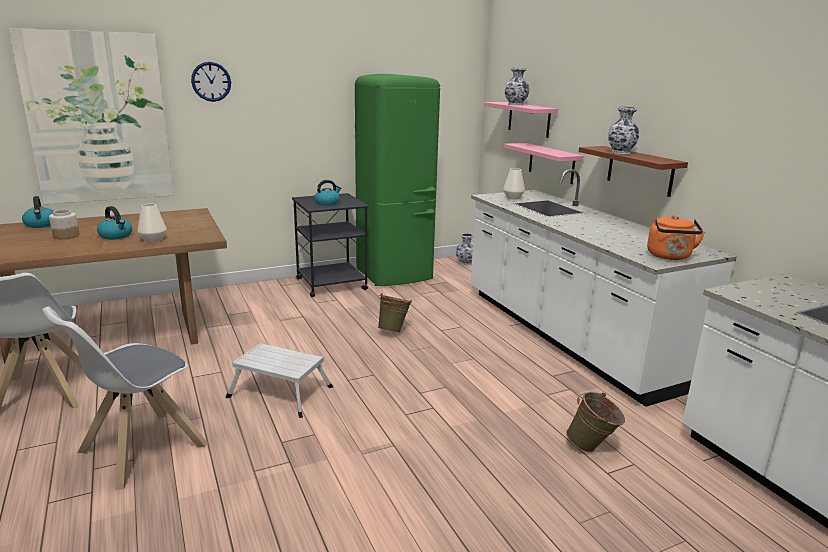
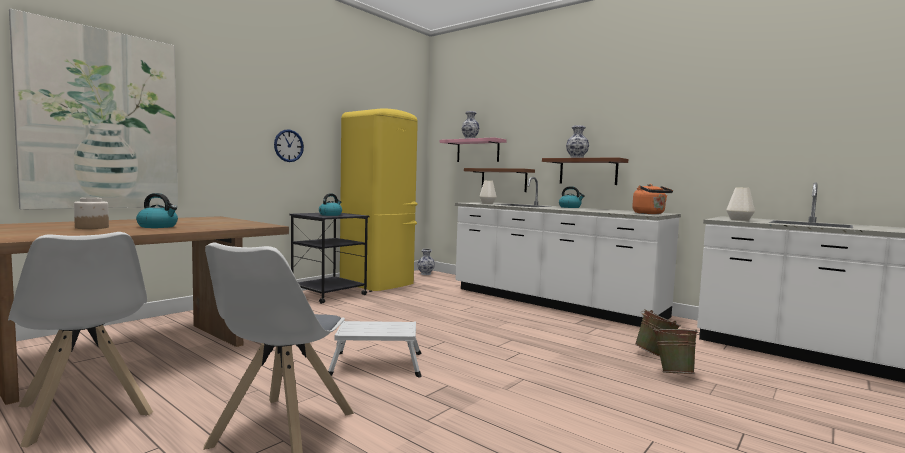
camera: 25 degrees left, 15 degrees down
kettle [22,196,54,228] -> kettle moved to [559,186,585,208]
white vase [137,204,167,242] -> white vase moved to [726,187,755,221]
wall clock [191,62,231,102] -> wall clock moved to [274,129,304,162]
green fridge [355,74,440,286] -> yellow fridge [340,108,418,292]
green bucket [378,293,412,333] -> green bucket moved to [653,327,700,374]
pink shelf [504,143,584,184] -> brown shelf [464,168,535,192]

